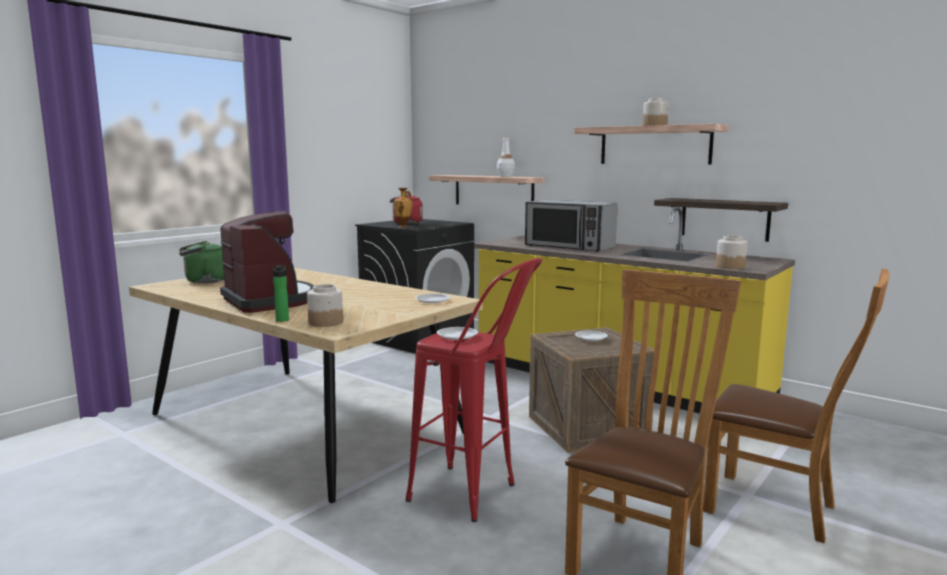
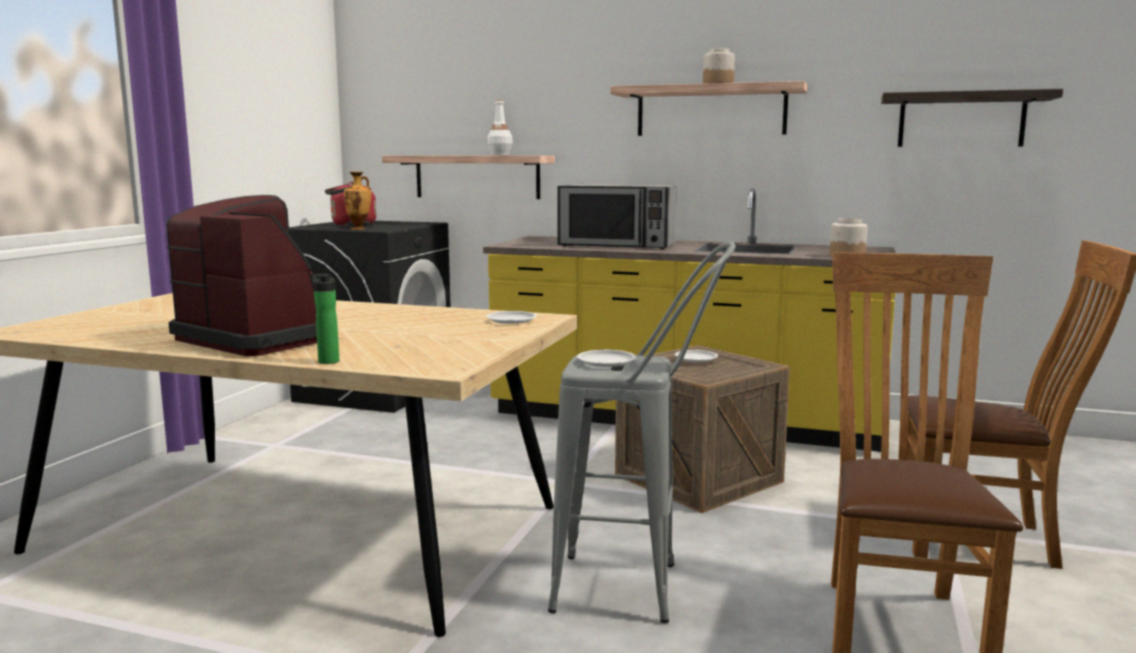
camera: 20 degrees left, 0 degrees up
green kettle [179,241,224,283] -> none
jar [307,284,343,327] -> none
red stool [406,258,542,522] -> grey stool [548,241,736,623]
shelf [654,198,788,242] -> shelf moved to [881,89,1063,147]

